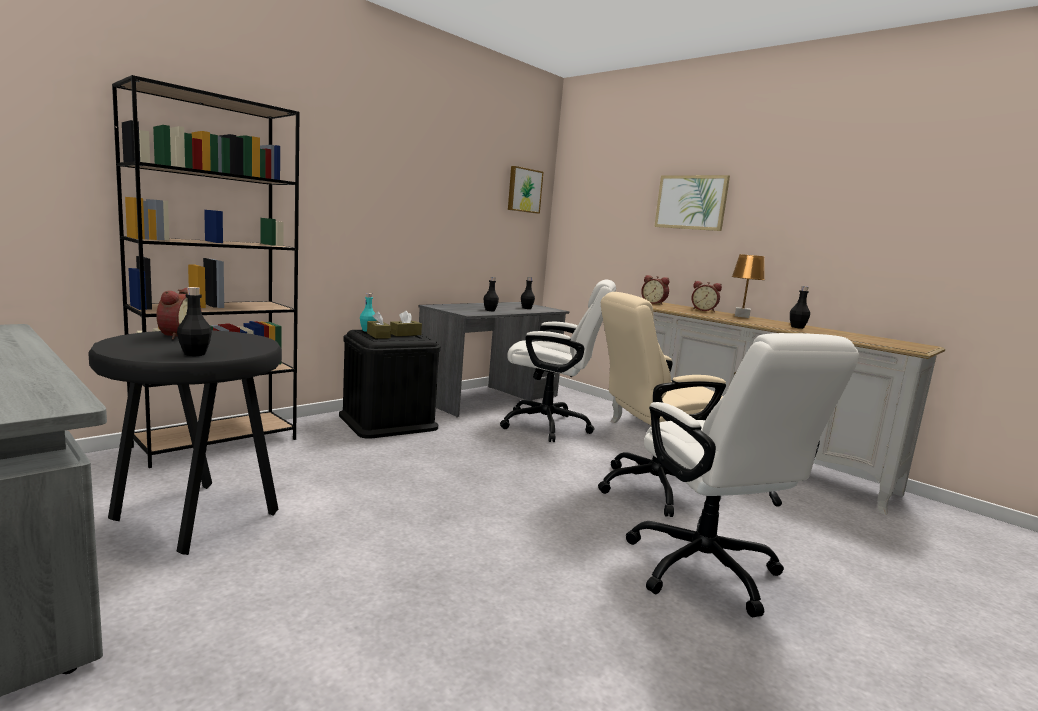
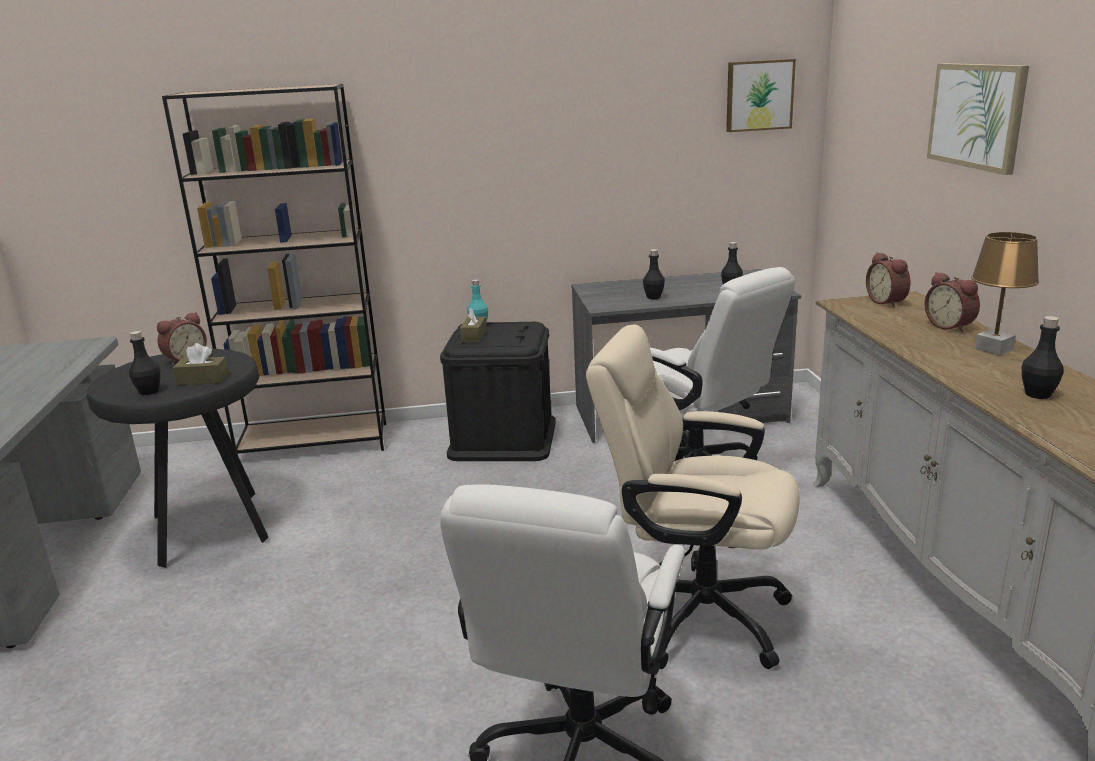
camera: 40 degrees right, 10 degrees up
brown tissue box [390,311,422,336] -> brown tissue box moved to [173,343,229,385]

